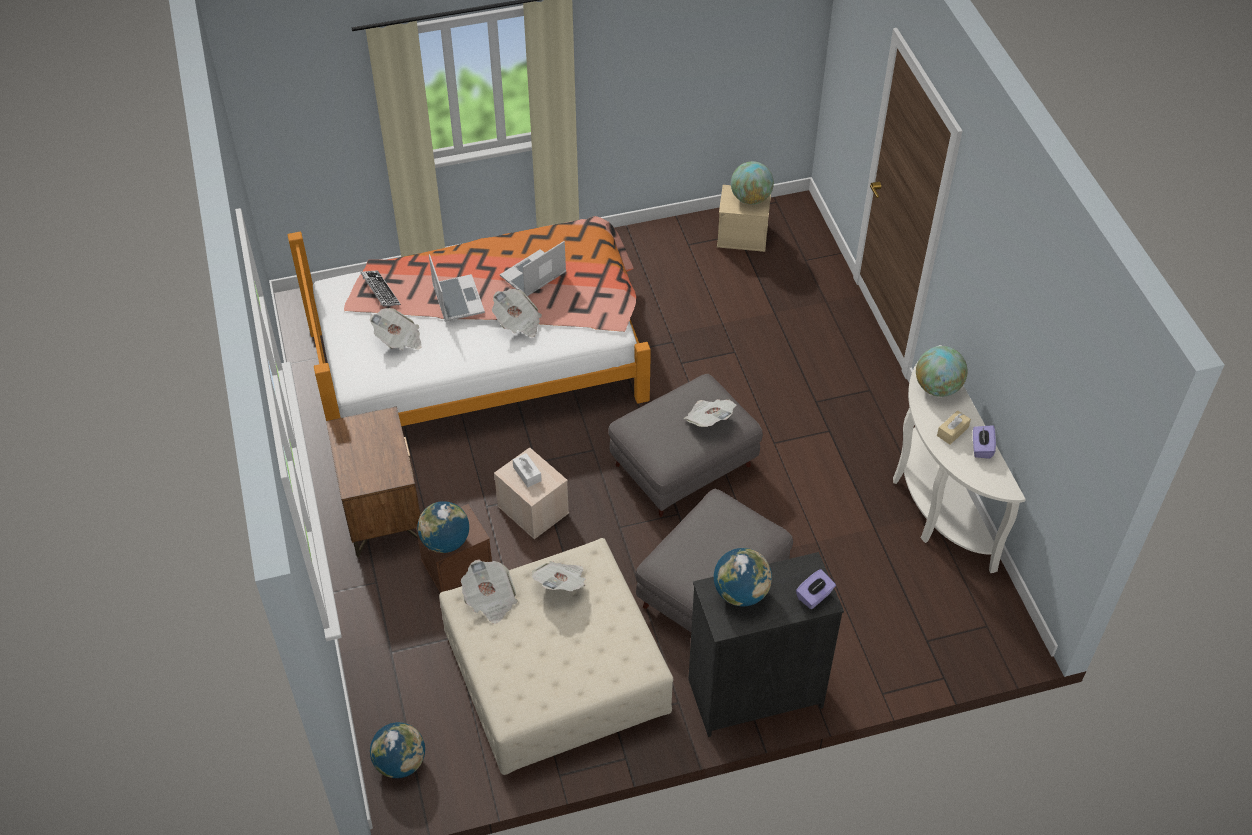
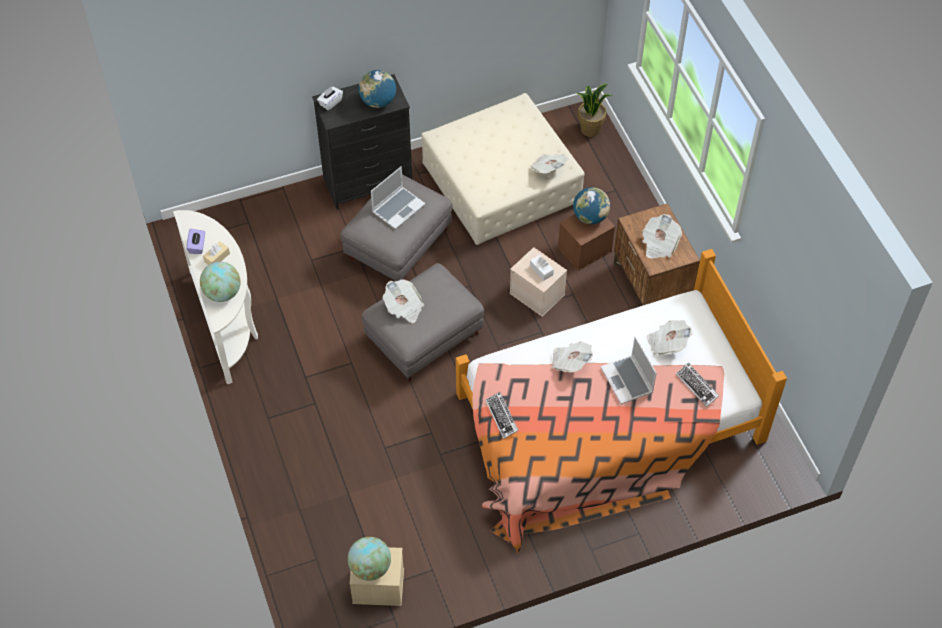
camera: 175 degrees right, 5 degrees up
globe [370,722,425,778] -> potted plant [577,84,612,137]
laptop [500,241,566,296] -> laptop moved to [371,166,425,229]
newspaper [531,561,586,591] -> newspaper moved to [642,214,682,258]
purple tissue box [796,569,836,609] -> white tissue box [317,86,343,111]
none -> keyboard [485,392,519,439]

